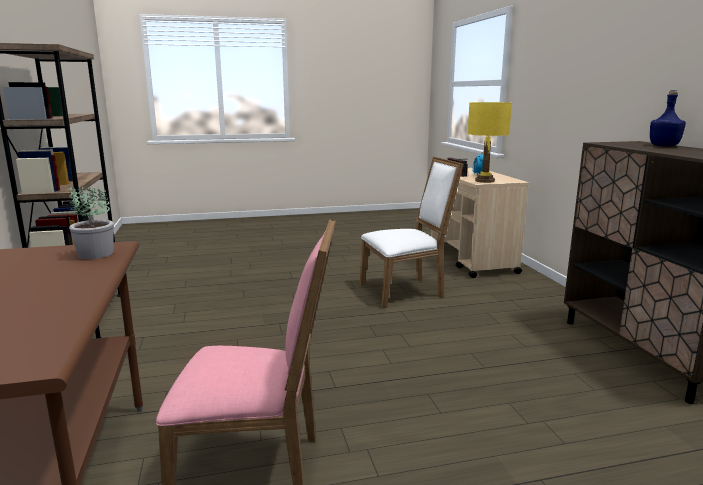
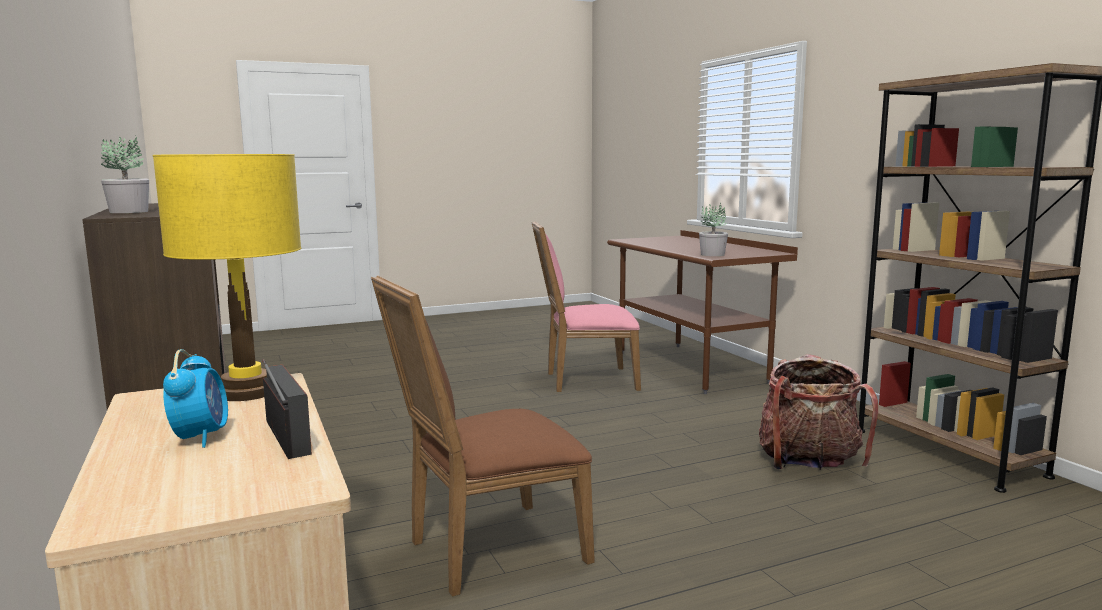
camera: 170 degrees right, 5 degrees down
white chair [360,156,463,308] -> brown chair [371,275,595,597]
blue bottle [650,90,686,146] -> potted plant [101,135,149,213]
none -> backpack [759,354,878,470]

